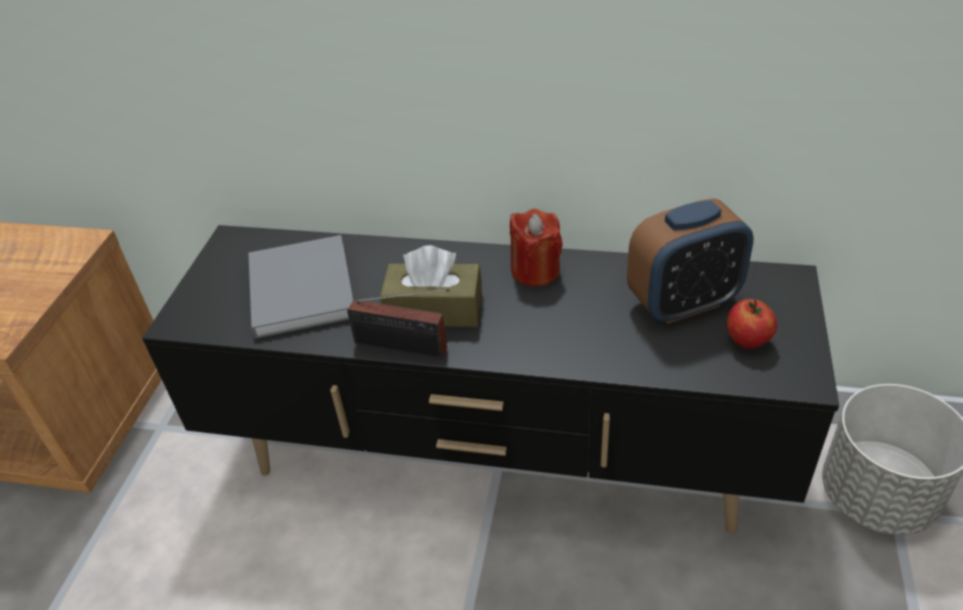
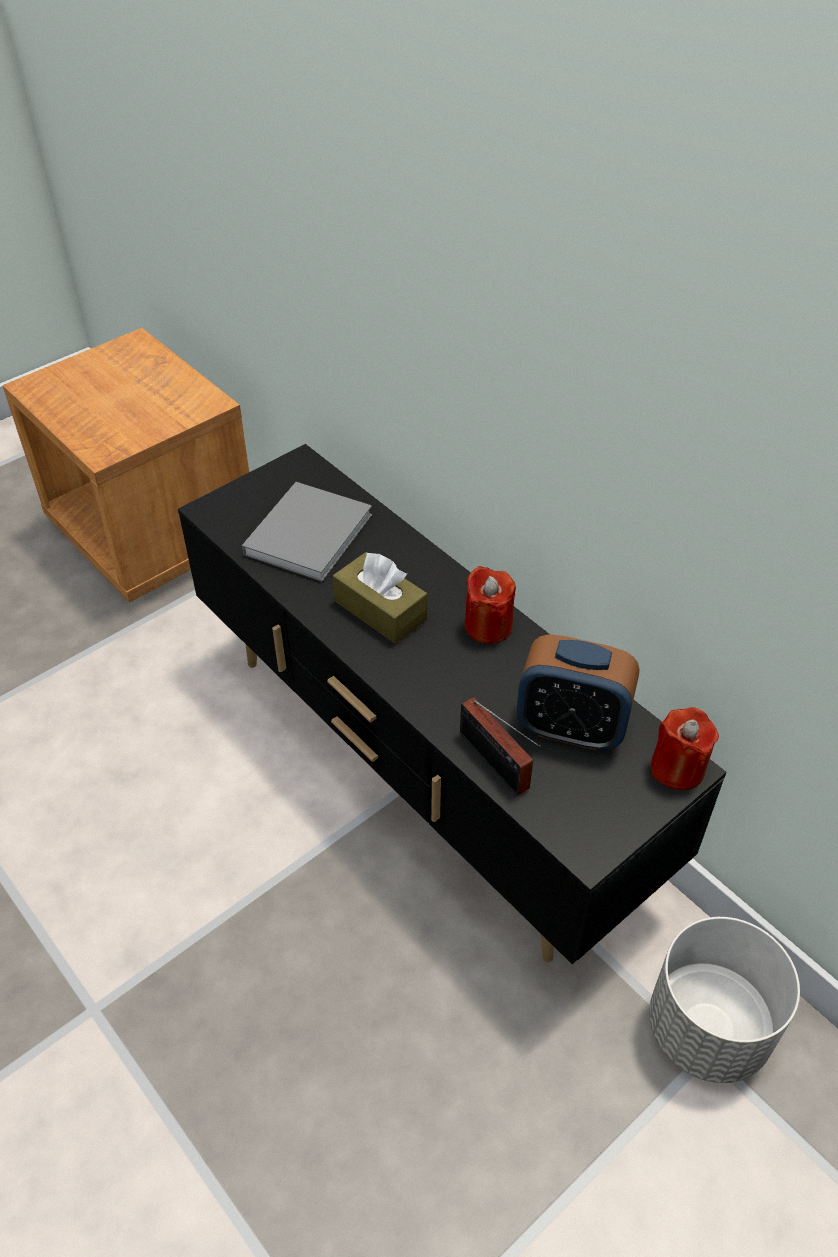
camera: 35 degrees right, 5 degrees up
radio [347,289,449,359] -> radio moved to [460,697,541,796]
apple [727,299,777,349] -> none
none -> red candle [651,707,719,790]

